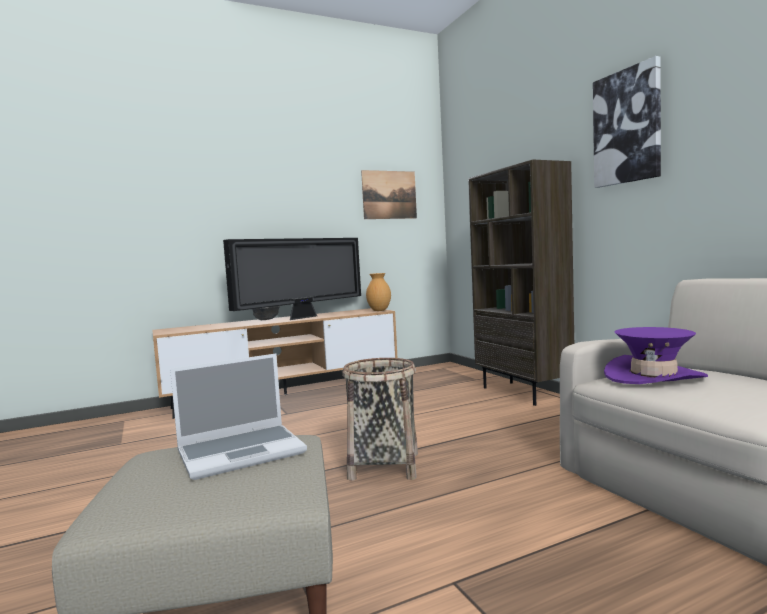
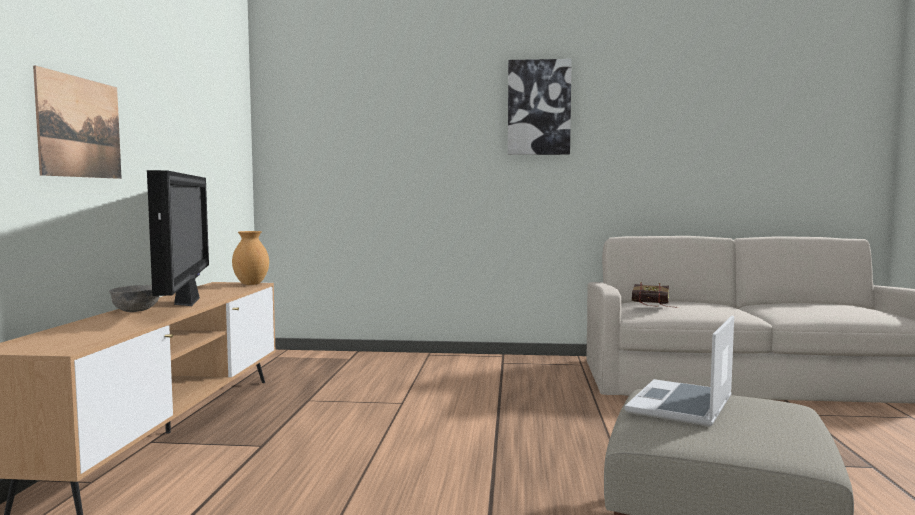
camera: 60 degrees left, 0 degrees up
laptop [170,354,307,480] -> laptop turned 150 degrees counterclockwise [625,315,734,427]
basket [342,358,418,481] -> none
picture [361,170,417,219] -> picture moved to [33,66,122,179]
brown bookcase [468,160,574,406] -> none
purple hat [604,327,708,384] -> book [632,282,678,308]

